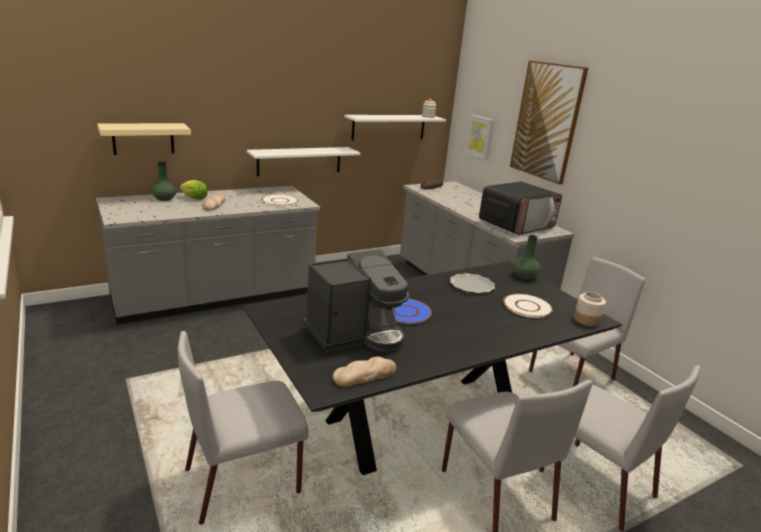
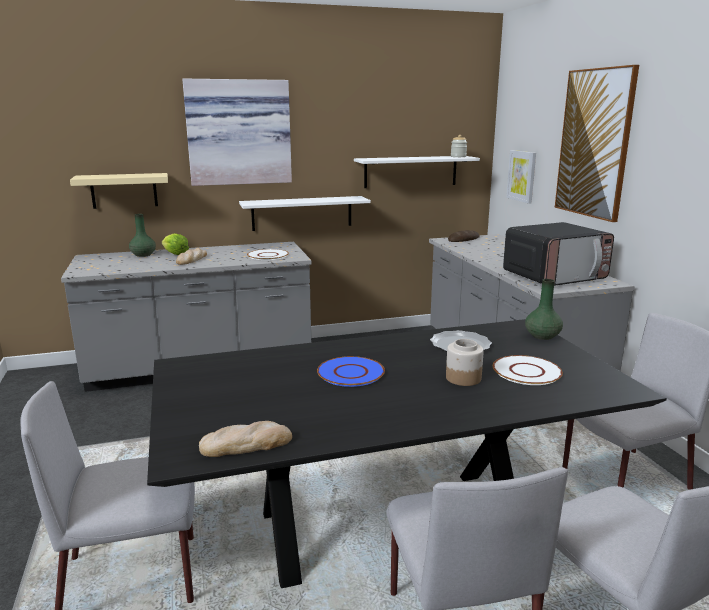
camera: 15 degrees right, 5 degrees down
coffee machine [303,249,409,353] -> none
jar [574,292,606,327] -> jar moved to [446,339,484,386]
none -> picture [182,79,292,186]

